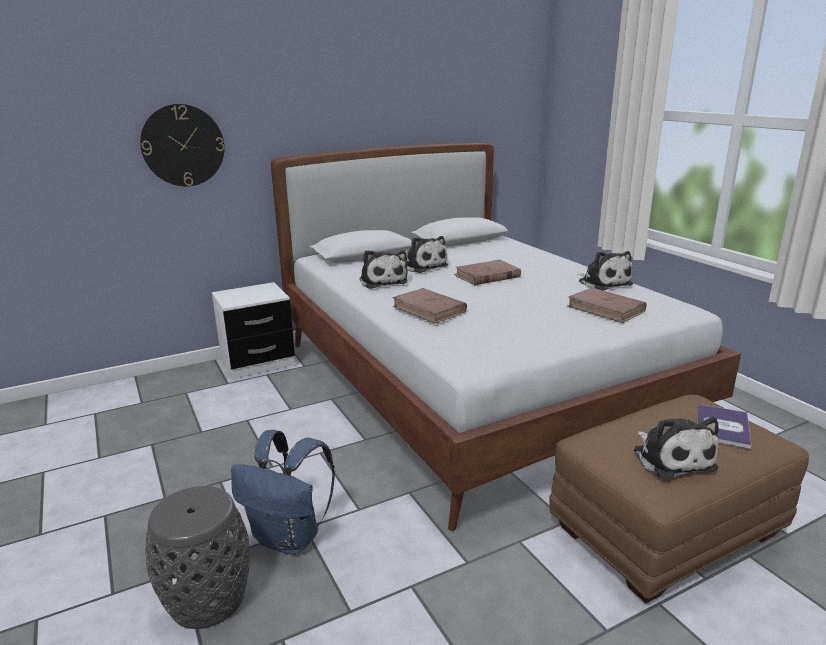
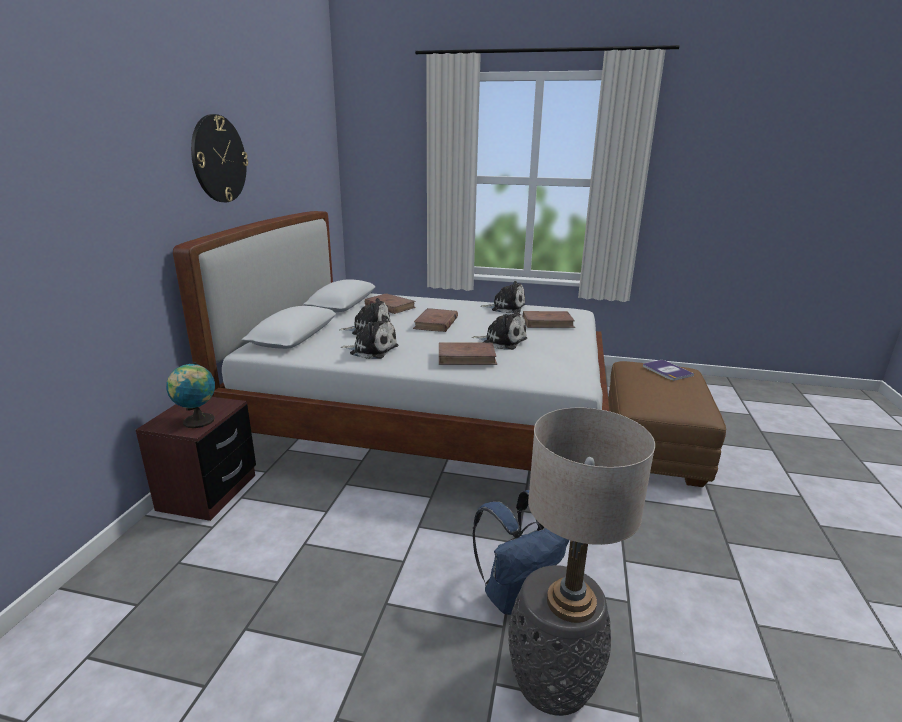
camera: 50 degrees left, 0 degrees up
wall clock [140,104,225,186] -> wall clock moved to [191,114,248,202]
white nightstand [212,282,295,379] -> brown nightstand [136,397,256,521]
plush toy [634,417,719,479] -> plush toy moved to [472,309,527,350]
none -> globe [166,362,215,428]
none -> brown book [365,293,416,314]
none -> beige table lamp [528,408,655,623]

